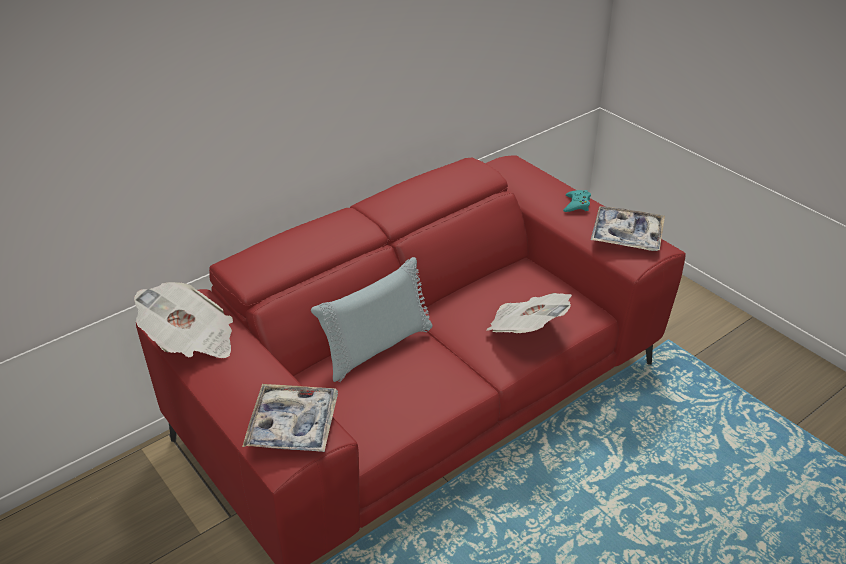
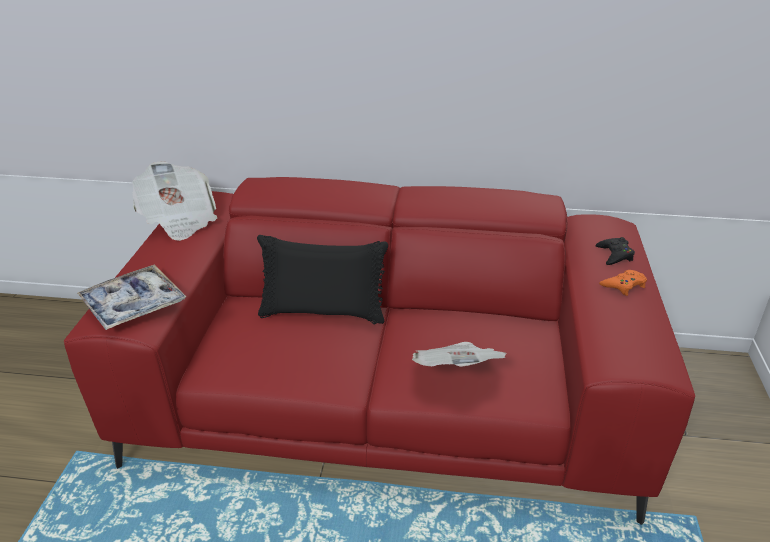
camera: 45 degrees right, 5 degrees down
blue pillow [311,257,433,382] -> black pillow [257,235,388,325]
turquoise game controller [563,190,591,212] -> orange game controller [599,270,647,296]
tray [591,206,665,251] -> none
none -> black game controller [596,237,635,265]

